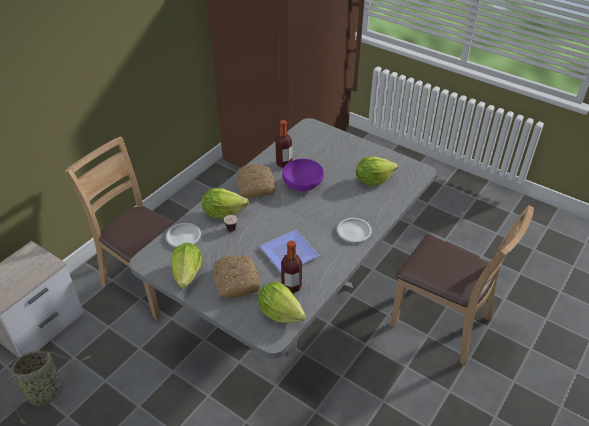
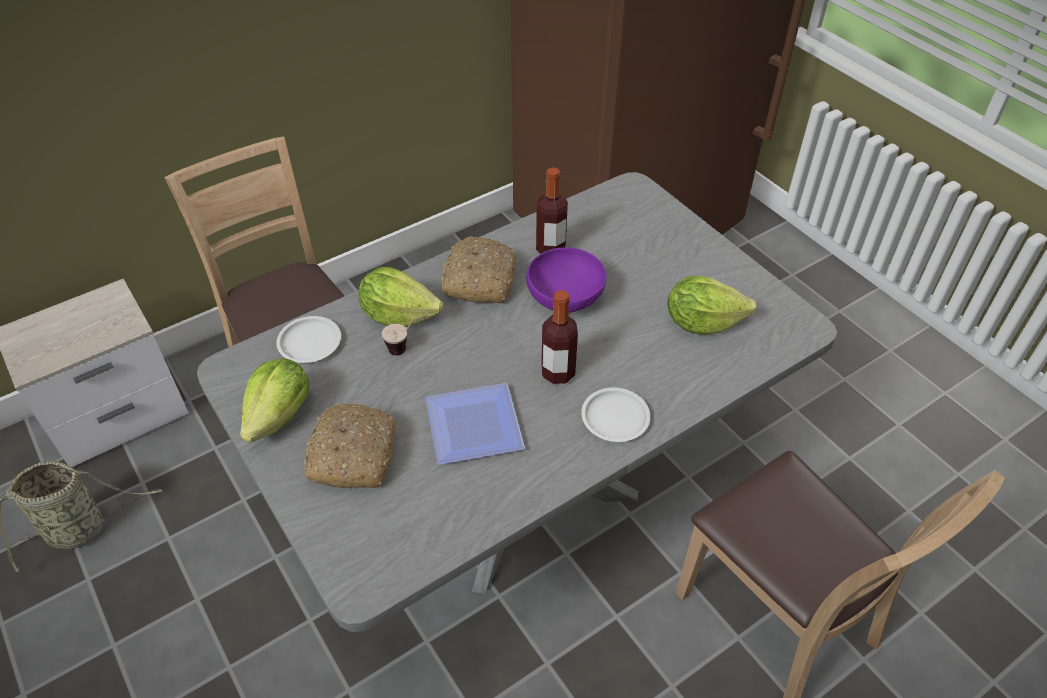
camera: 20 degrees right, 5 degrees up
lettuce [258,282,306,323] -> none
bottle [281,240,302,293] -> bottle moved to [541,290,578,384]

